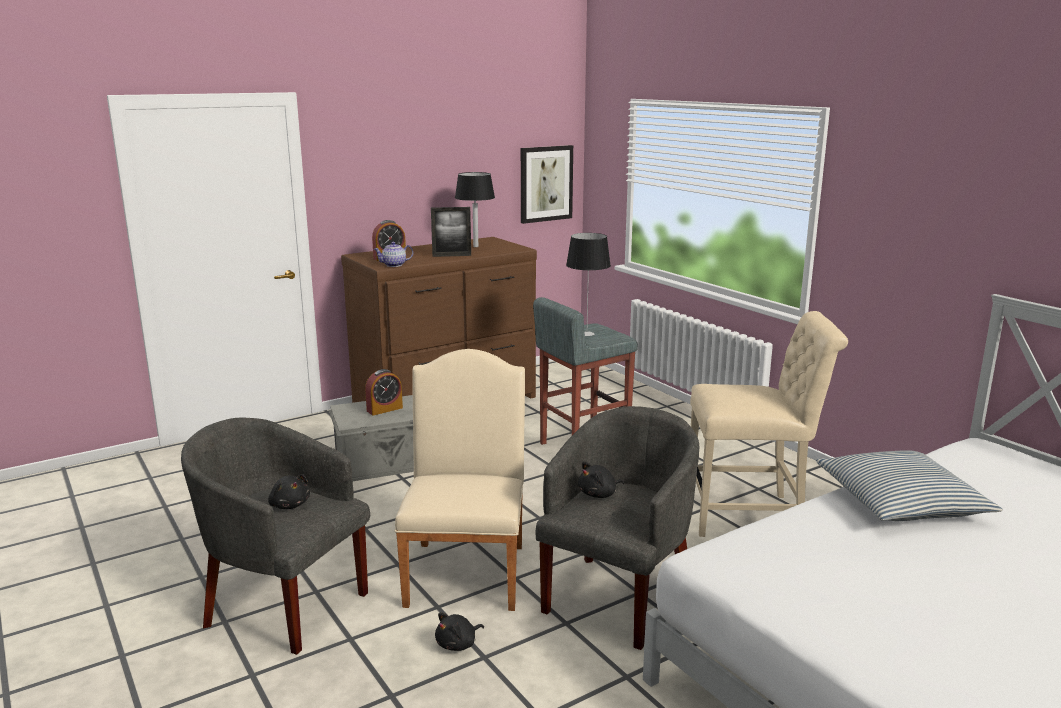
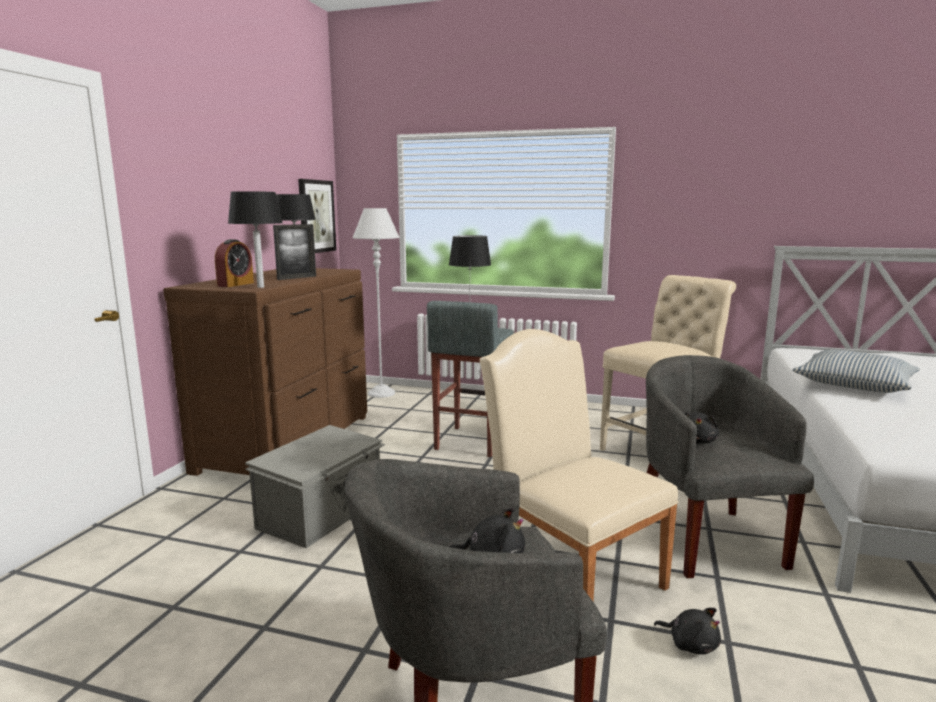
camera: 40 degrees left, 5 degrees down
alarm clock [365,369,403,416] -> none
teapot [374,242,413,267] -> black table lamp [228,191,283,288]
black plush toy [435,612,484,651] -> black plush toy turned 60 degrees counterclockwise [654,608,721,655]
none -> grey floor lamp [353,208,400,398]

